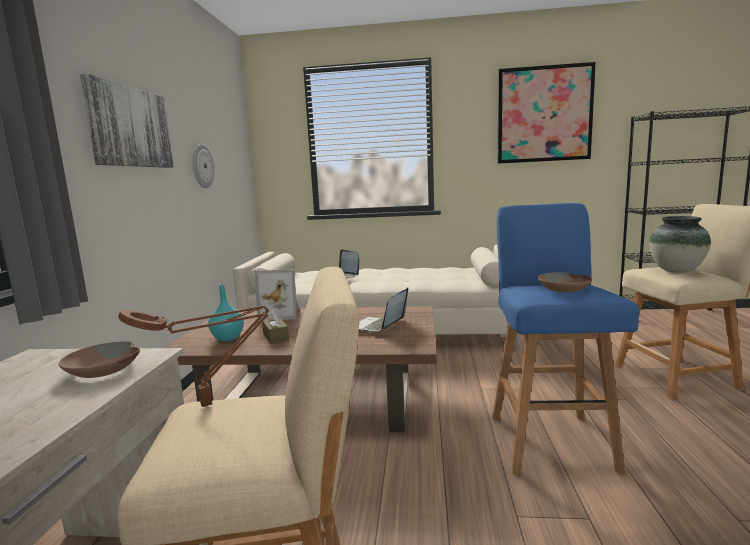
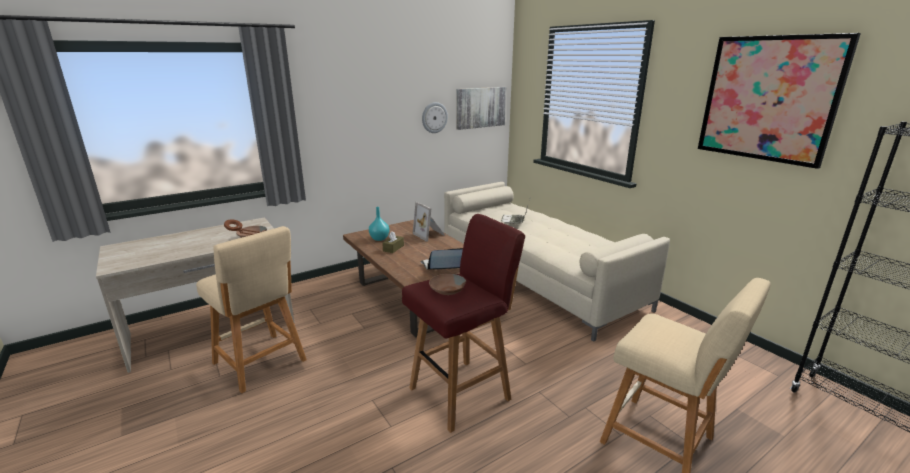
camera: 50 degrees right, 10 degrees up
picture [80,74,174,168] -> picture moved to [456,87,506,130]
blue stool [492,203,639,474] -> red stool [402,214,525,433]
vase [649,216,711,273] -> none

